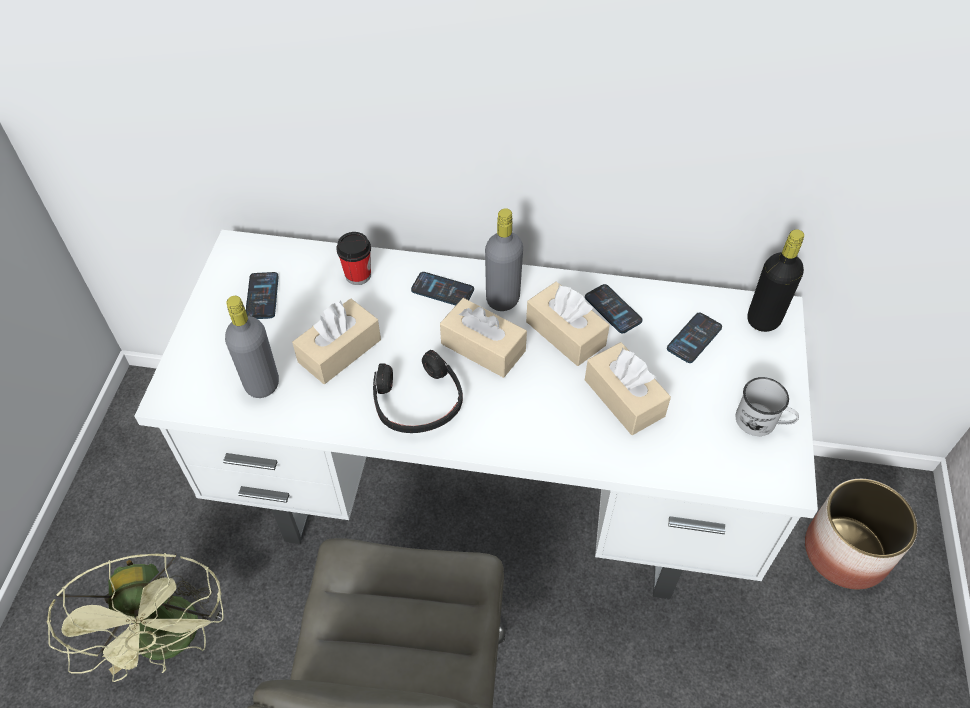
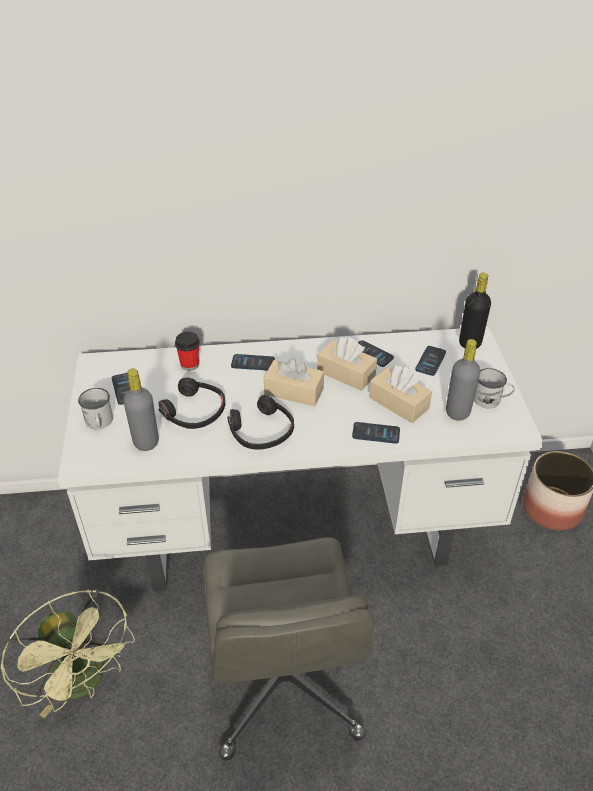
camera: 15 degrees left, 10 degrees down
beige tissue box [292,299,381,384] -> black headphones [159,377,225,429]
grey bottle [485,208,523,311] -> grey bottle moved to [446,339,480,421]
none -> white mug [78,388,113,429]
none -> phone [352,422,400,444]

